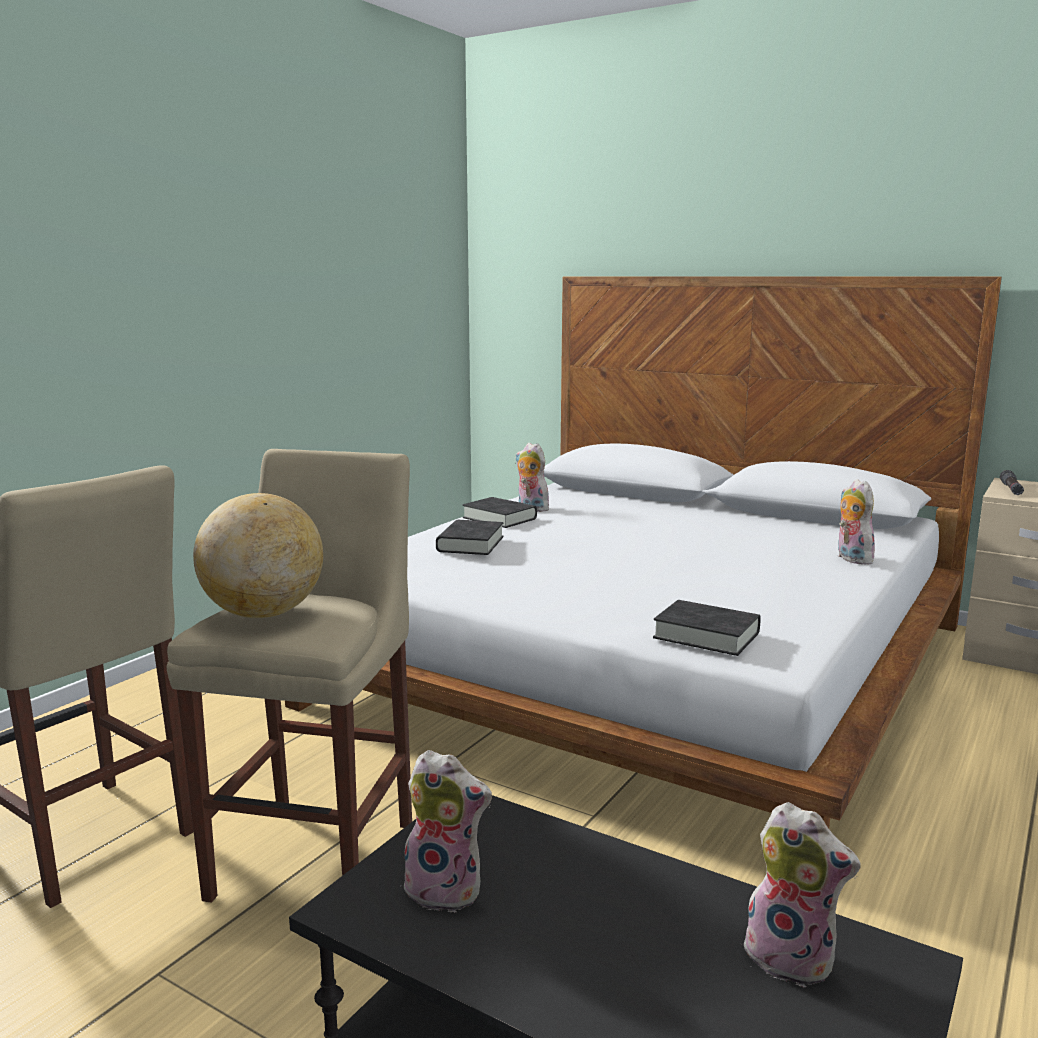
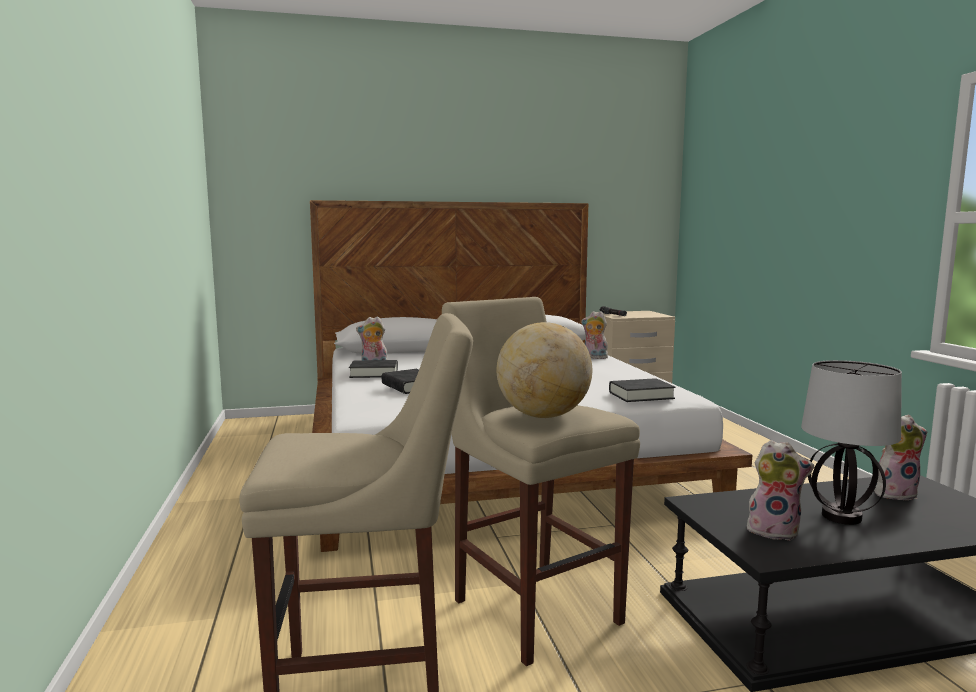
camera: 45 degrees left, 5 degrees down
plush toy [404,750,492,913] -> plush toy turned 45 degrees clockwise [747,440,814,541]
none -> table lamp [801,360,902,525]

